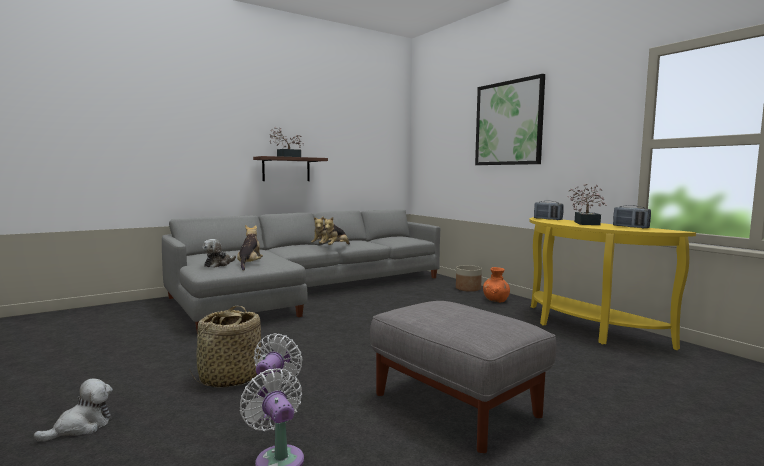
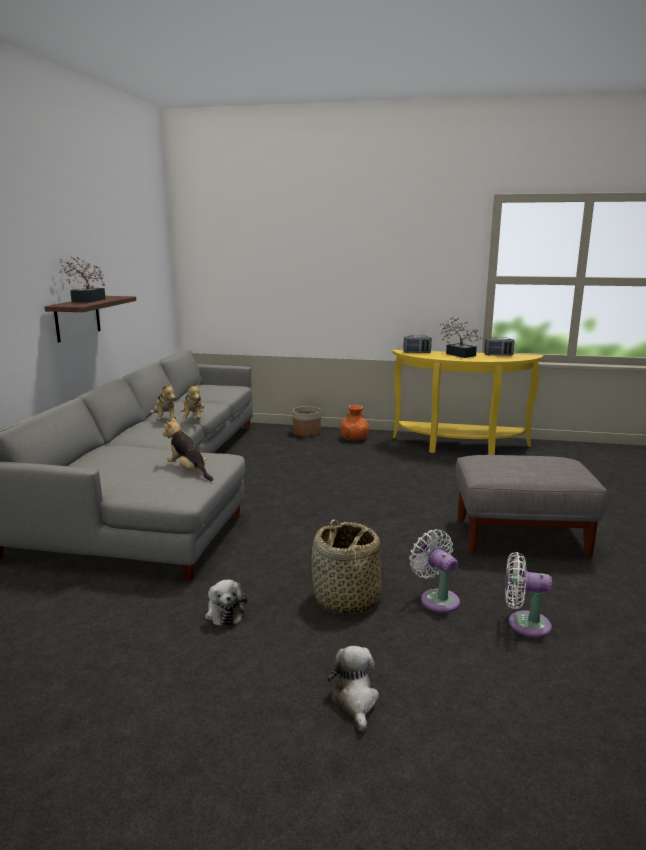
camera: 45 degrees left, 10 degrees up
plush toy [202,239,236,268] -> plush toy moved to [205,580,247,627]
picture [475,74,545,165] -> none

